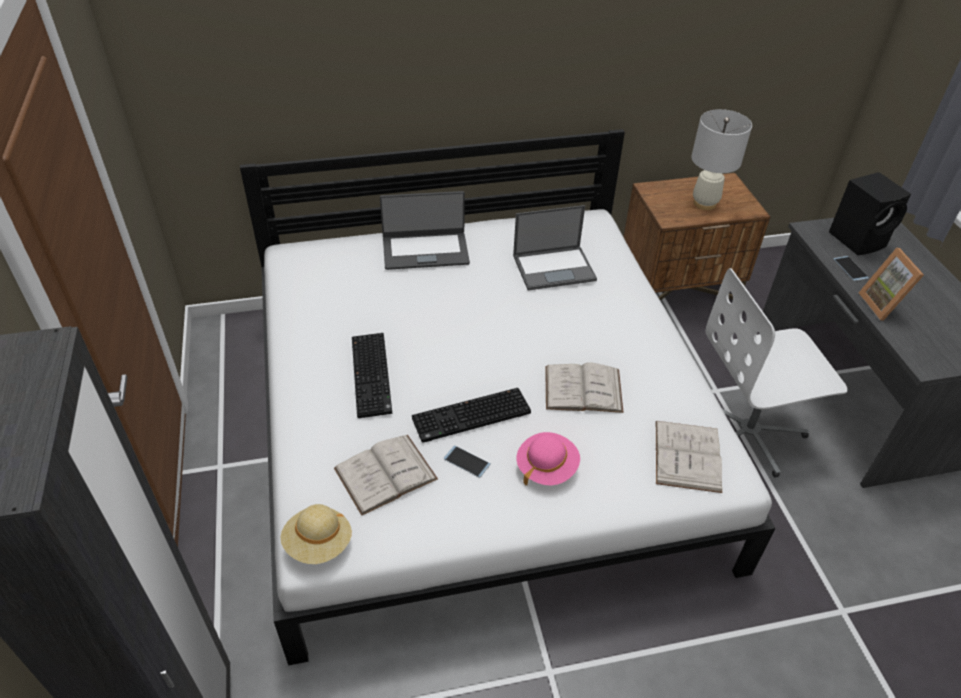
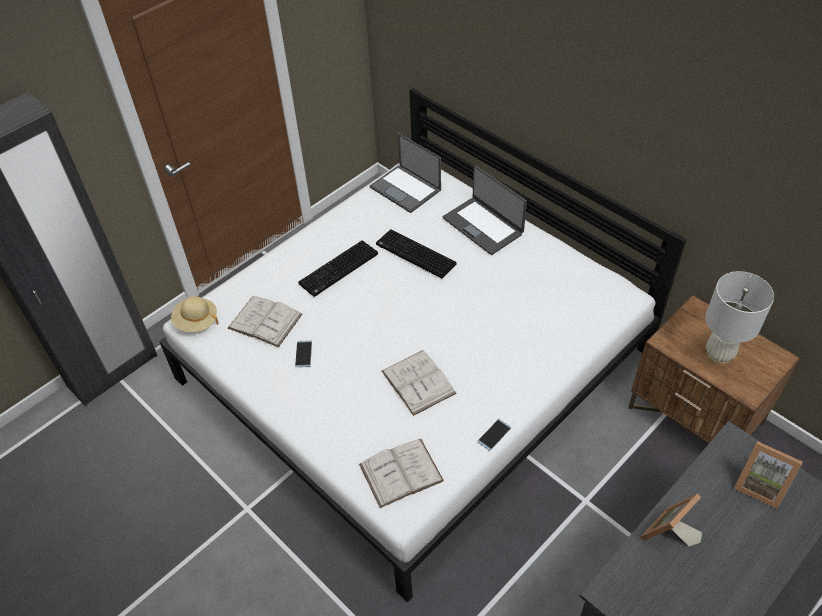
camera: 60 degrees right, 5 degrees up
keyboard [412,388,531,443] -> keyboard moved to [376,229,457,279]
laptop [513,205,597,290] -> laptop moved to [370,133,441,213]
pink hat [516,432,580,486] -> none
white office chair [705,268,848,478] -> none
black speaker [829,172,911,255] -> picture frame [734,441,803,509]
phone [833,256,869,281] -> phone moved to [477,419,511,451]

